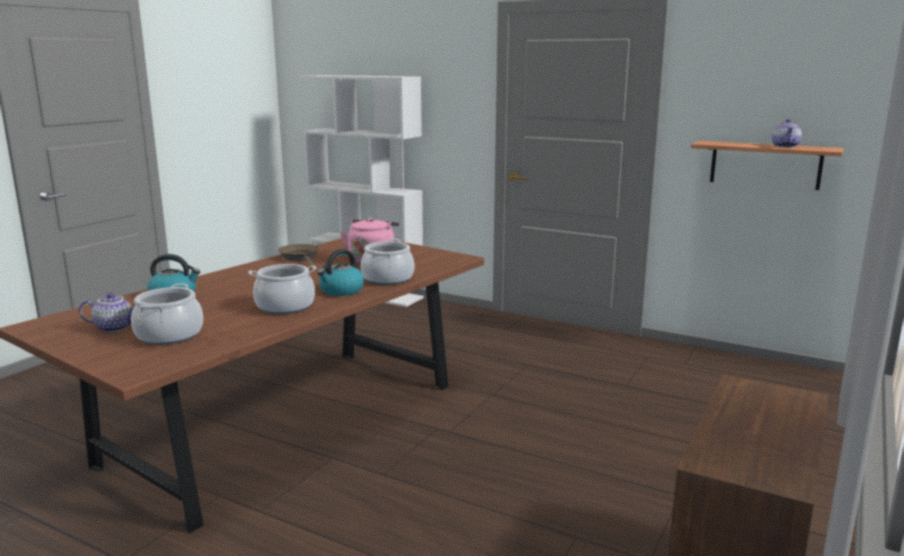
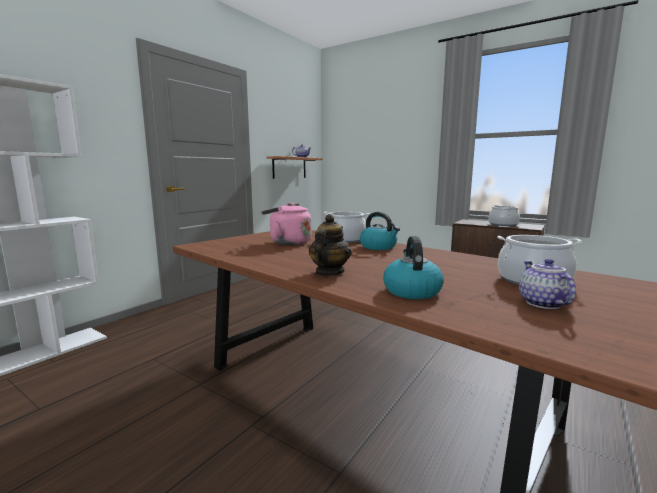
camera: 85 degrees left, 5 degrees down
cooking pot [248,264,317,314] -> cooking pot moved to [488,205,520,226]
brown frying pan [278,244,319,269] -> none
none -> teapot [309,214,352,276]

